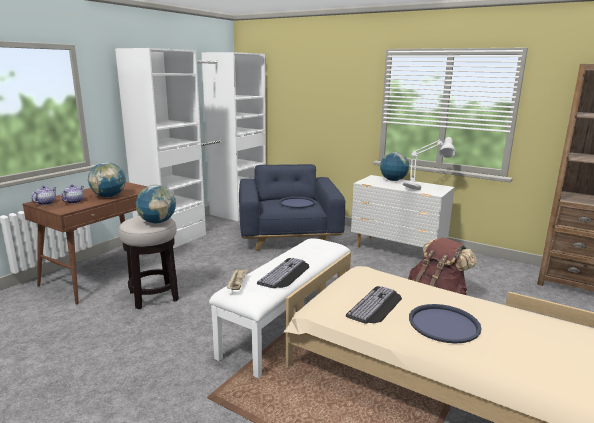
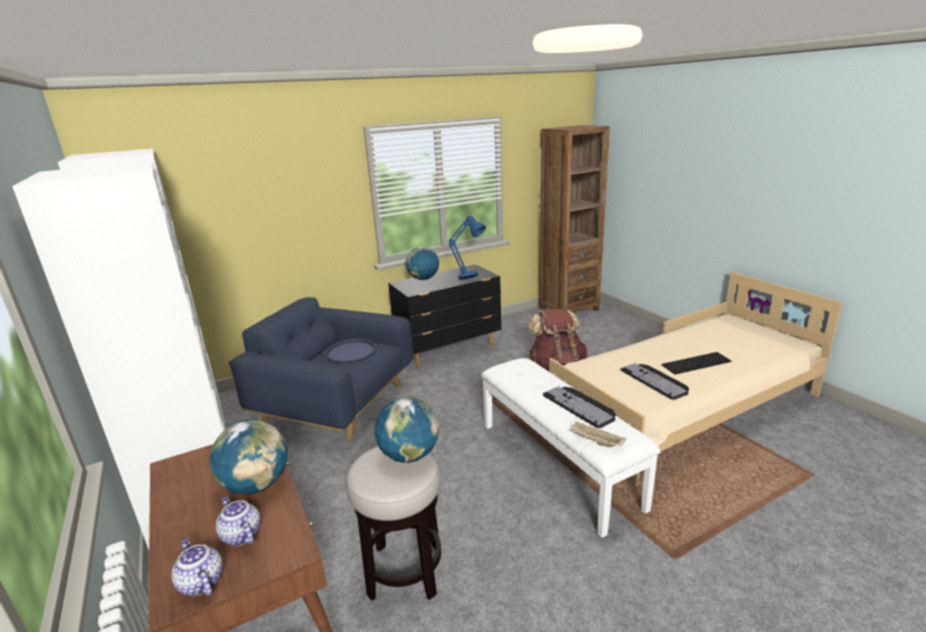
camera: 60 degrees left, 5 degrees up
white dresser [351,175,455,248] -> black dresser [388,264,501,369]
grey table lamp [403,137,456,190] -> blue table lamp [449,216,486,280]
blue tray [409,304,482,344] -> keyboard [662,352,731,374]

